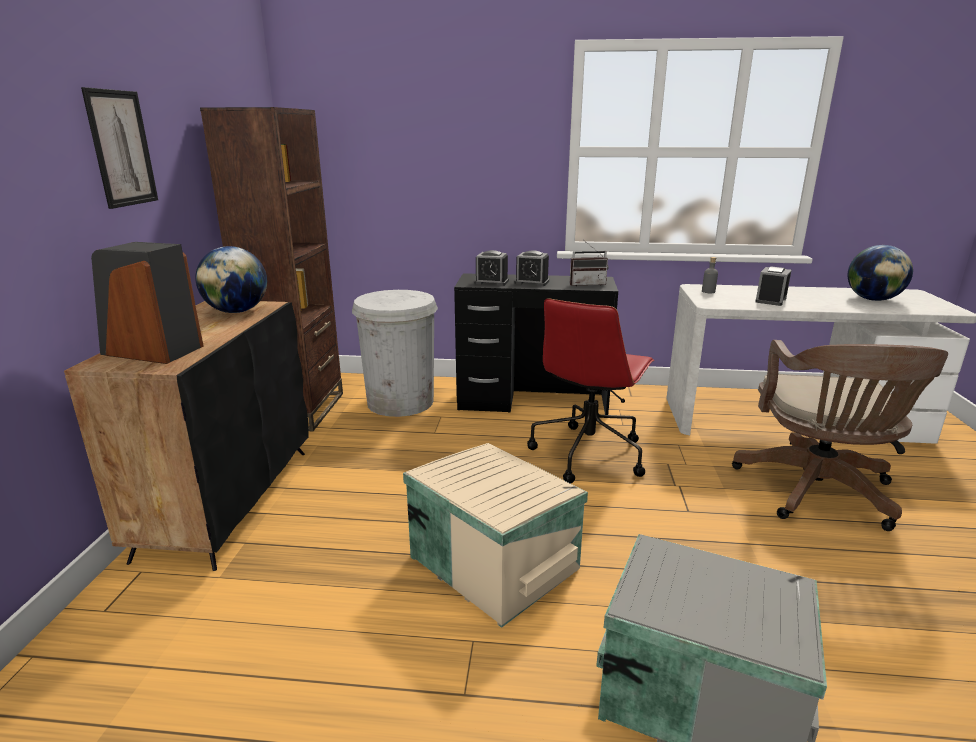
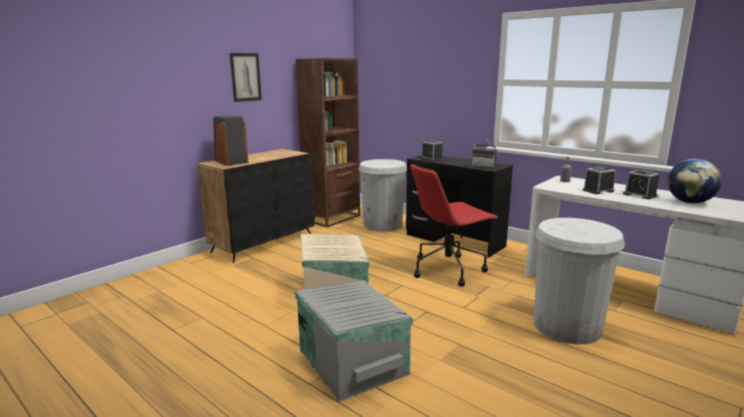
camera: 35 degrees right, 5 degrees down
globe [195,246,267,313] -> none
alarm clock [514,250,549,286] -> alarm clock moved to [623,170,659,199]
brown office chair [732,340,948,531] -> white trash can [534,218,625,345]

